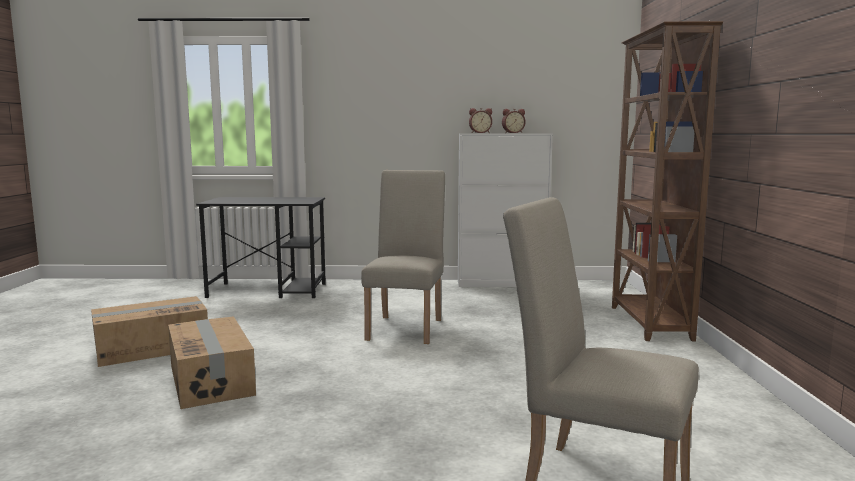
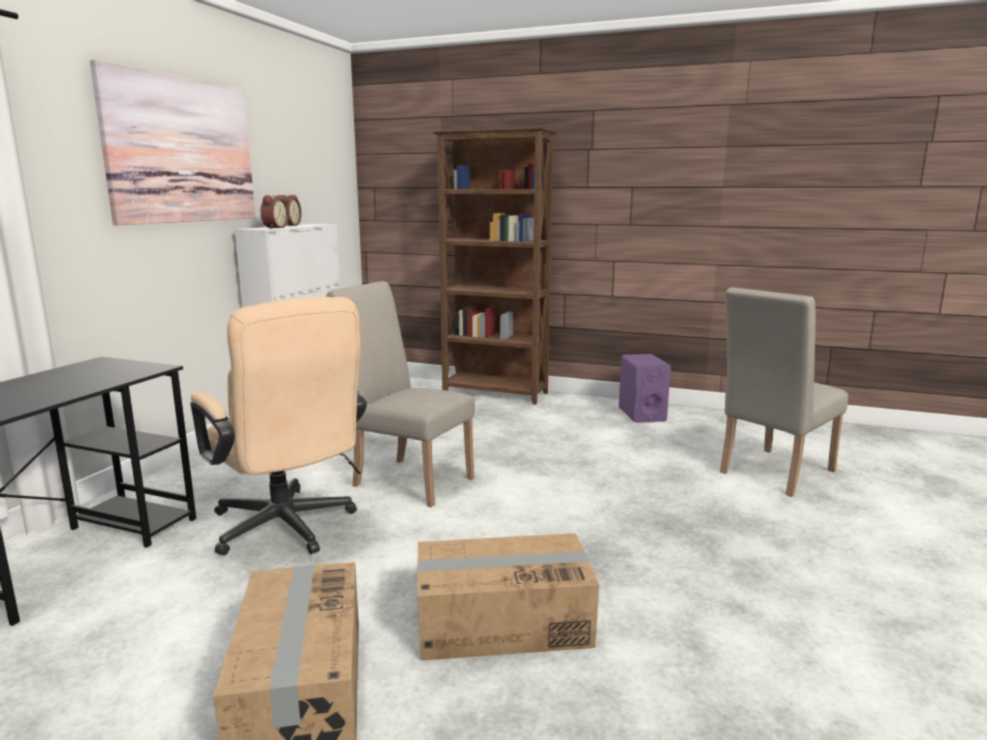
camera: 70 degrees left, 5 degrees up
none -> picture [90,59,255,225]
none -> beige office chair [190,297,367,556]
none -> purple speaker [619,354,671,423]

